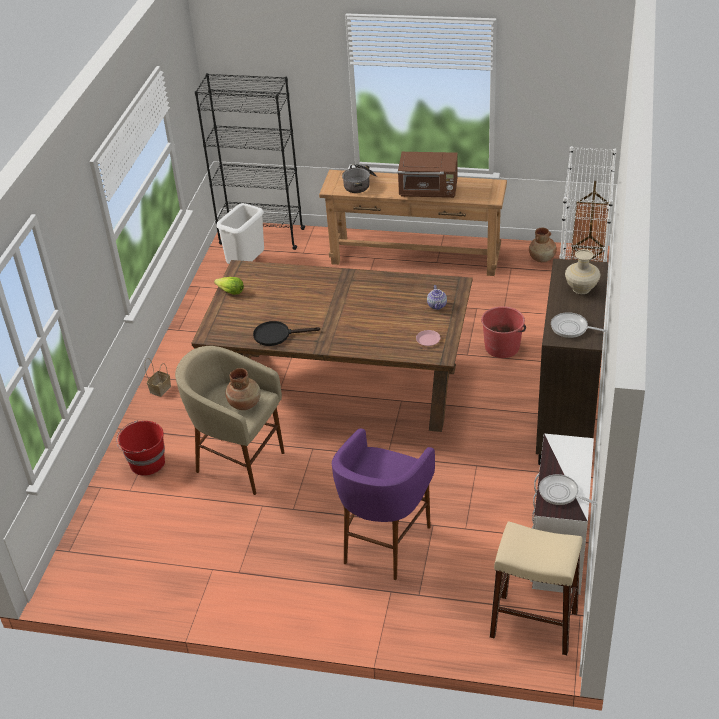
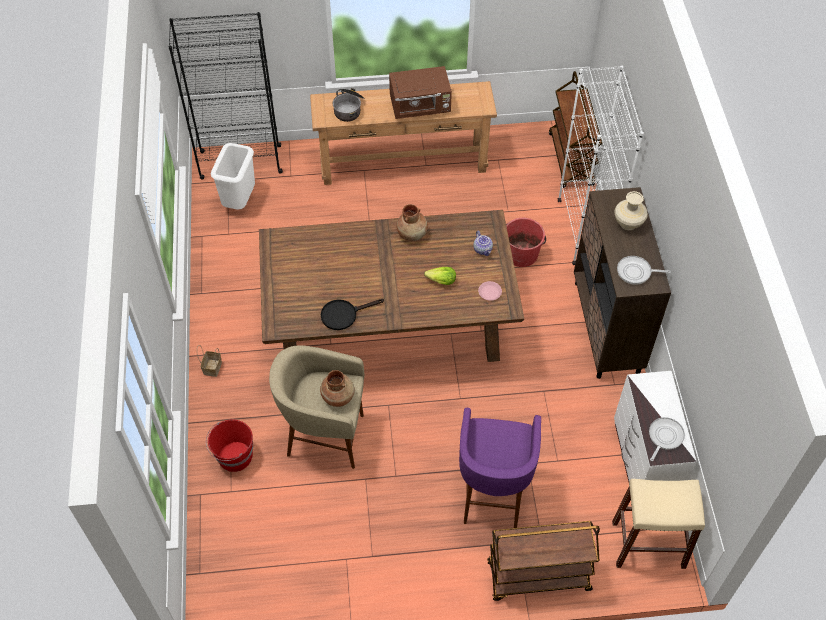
camera: 20 degrees left, 15 degrees up
lettuce [214,277,244,295] -> lettuce moved to [424,267,456,285]
brown vase [529,228,557,262] -> brown vase moved to [396,204,428,241]
frying pan [539,474,597,505] -> frying pan turned 105 degrees clockwise [649,417,685,461]
none -> brown cart [487,521,600,601]

